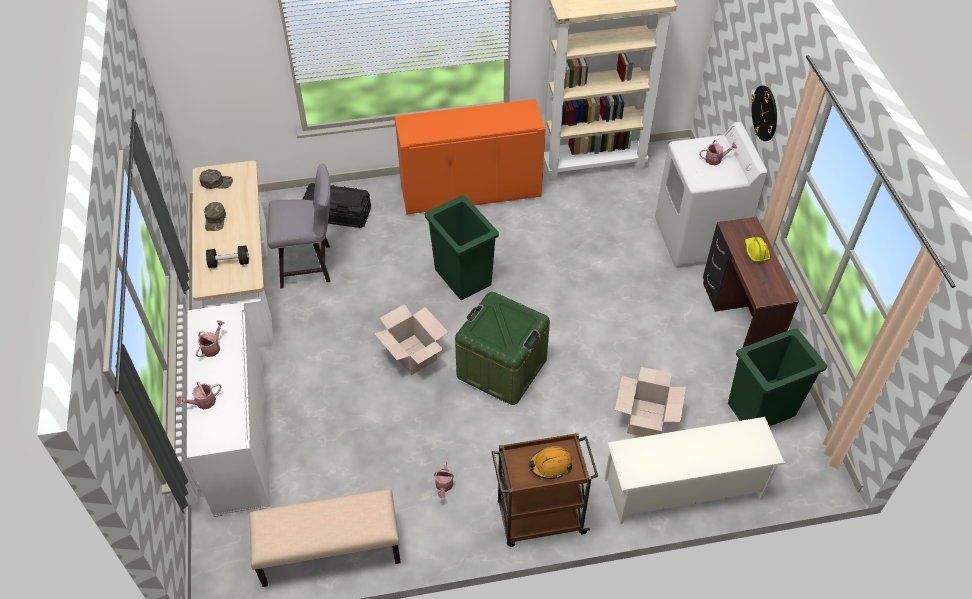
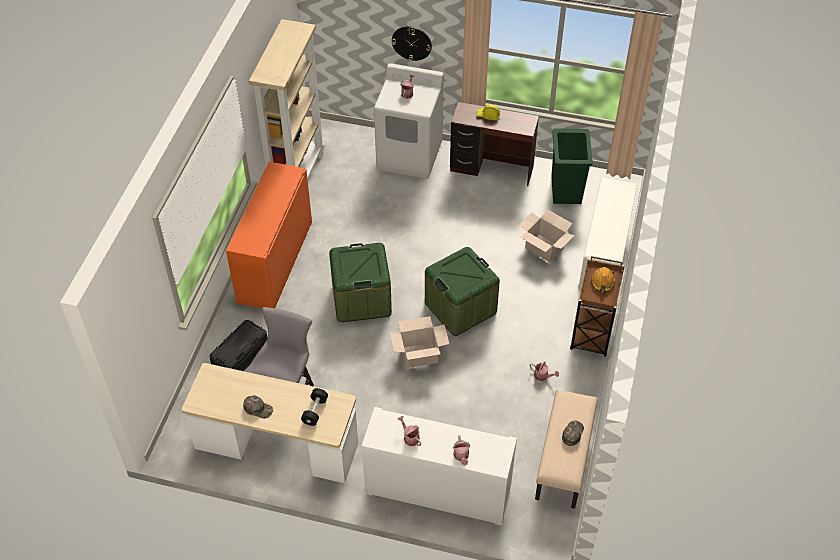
camera: 65 degrees left, 0 degrees up
green cap [200,169,233,189] -> green cap moved to [562,421,584,446]
green trash can [425,195,499,301] -> green storage box [329,243,392,322]

